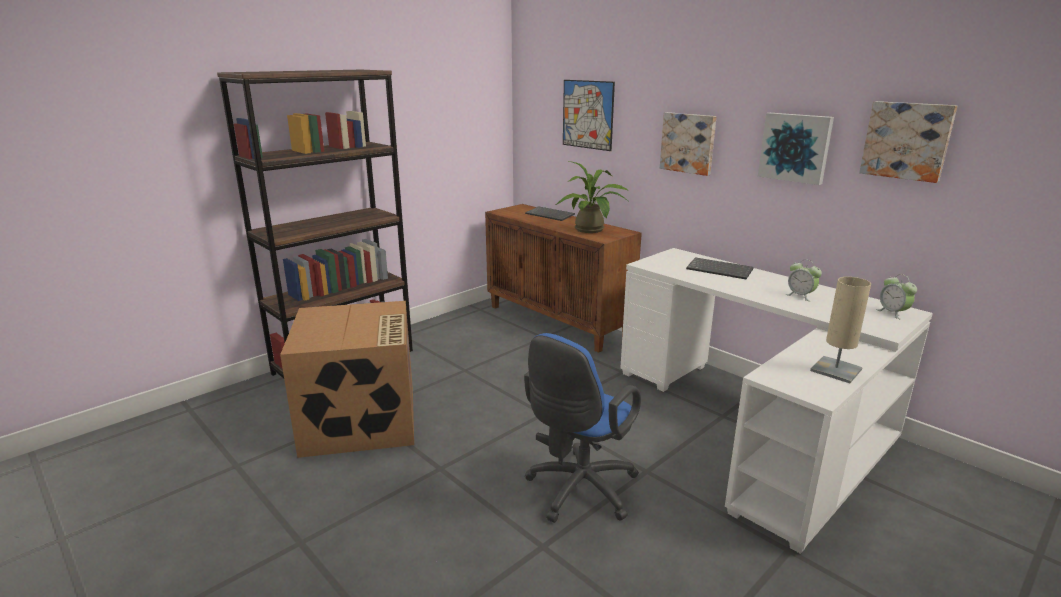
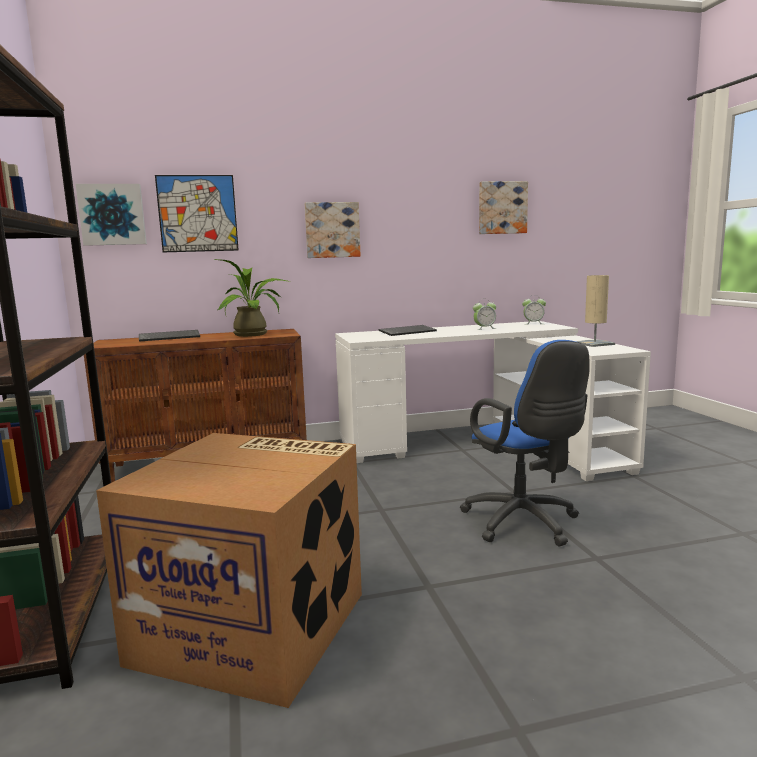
camera: 60 degrees left, 10 degrees down
picture [758,113,834,185] -> picture moved to [76,184,147,246]

